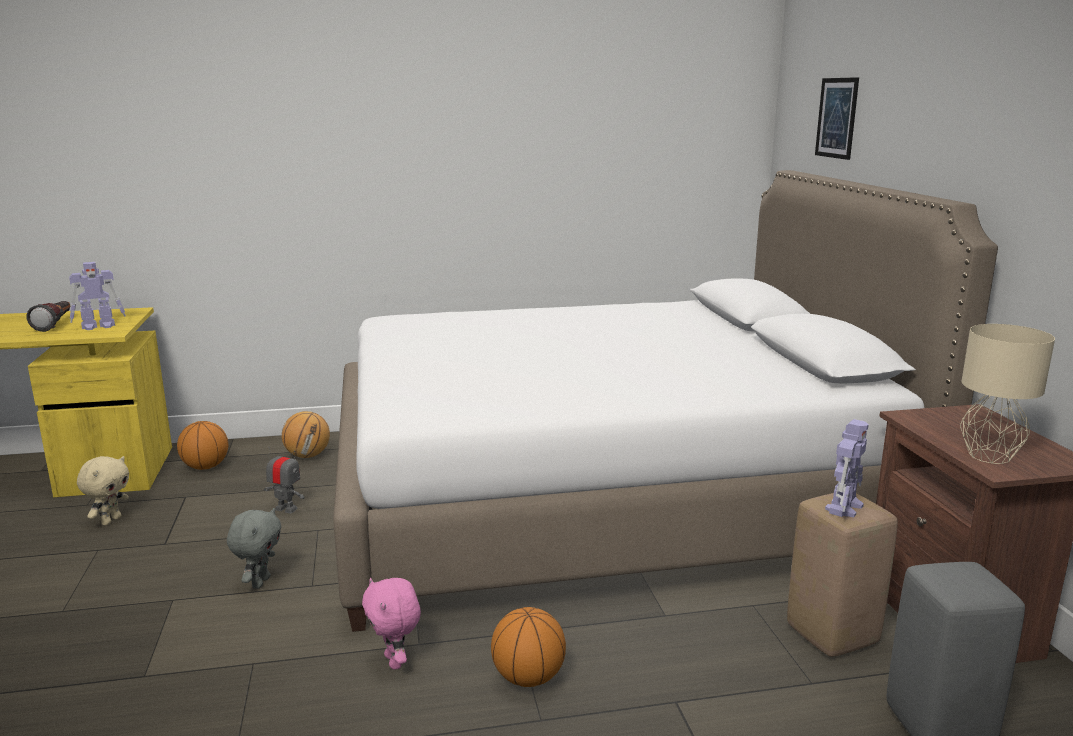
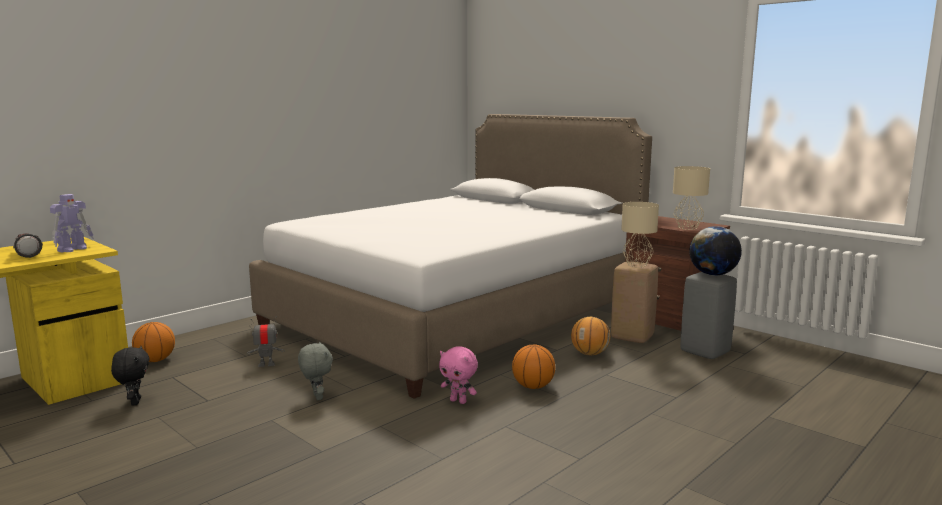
camera: 35 degrees left, 5 degrees down
beige plush toy [77,456,129,525] -> black plush toy [111,346,150,406]
basketball [281,411,330,458] -> basketball moved to [571,317,610,355]
picture [815,77,859,160] -> none
toy robot [825,419,869,517] -> beige table lamp [621,202,659,268]
none -> globe [689,226,742,276]

